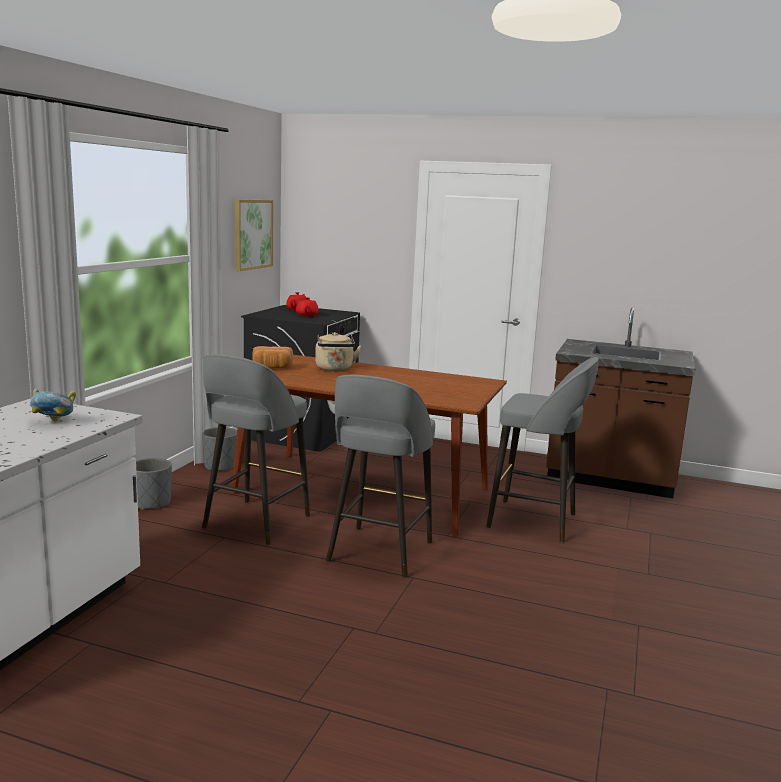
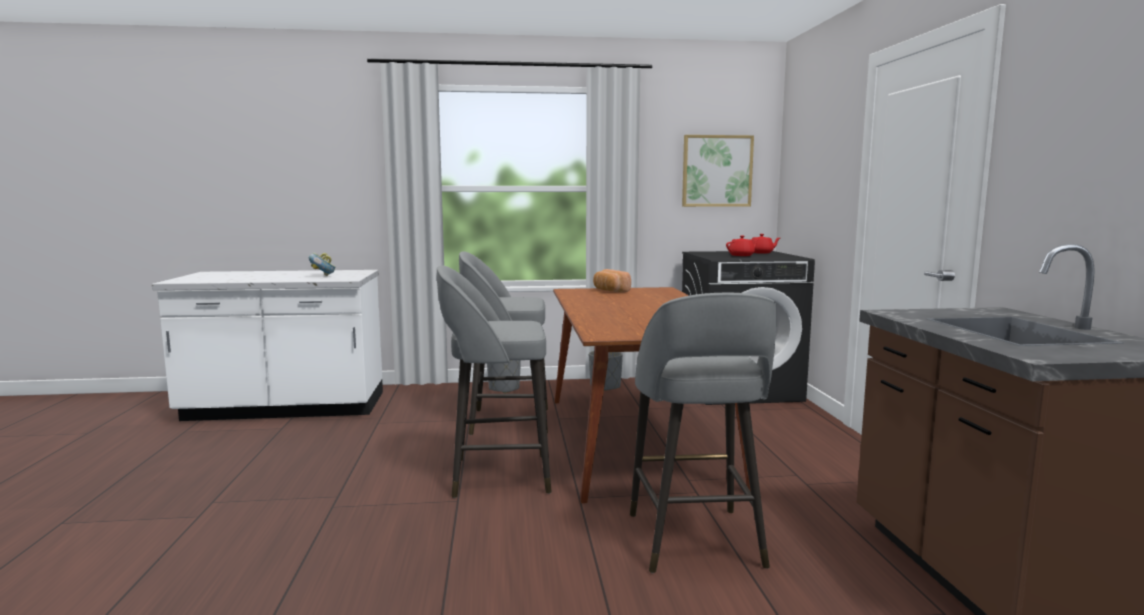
camera: 65 degrees right, 5 degrees down
beige kettle [315,332,362,371] -> none

